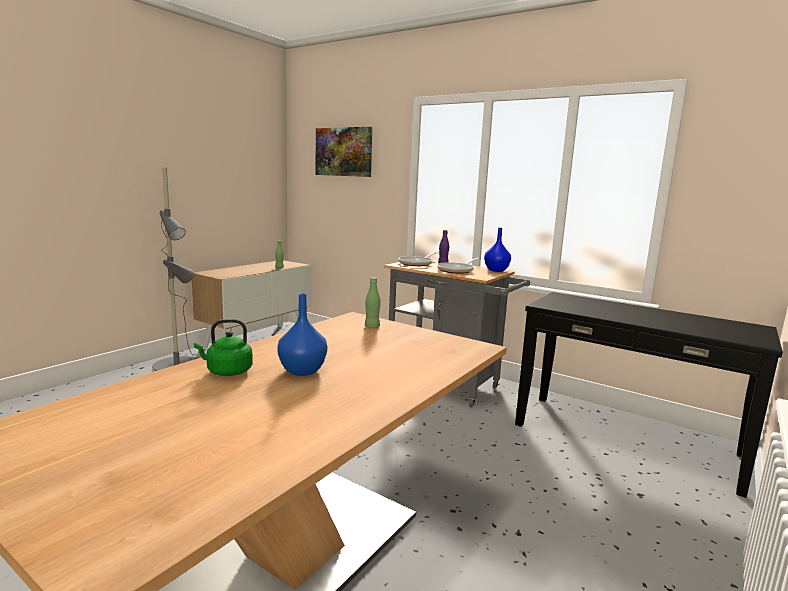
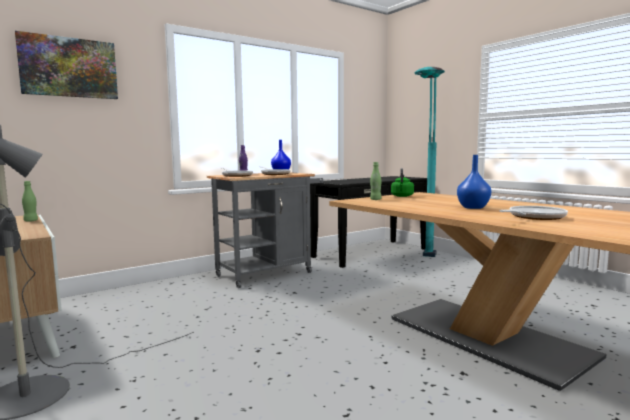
camera: 70 degrees left, 5 degrees down
green kettle [194,319,253,376] -> green kettle moved to [391,168,414,197]
none -> turquoise floor lamp [415,67,445,257]
none -> frying pan [499,206,568,220]

